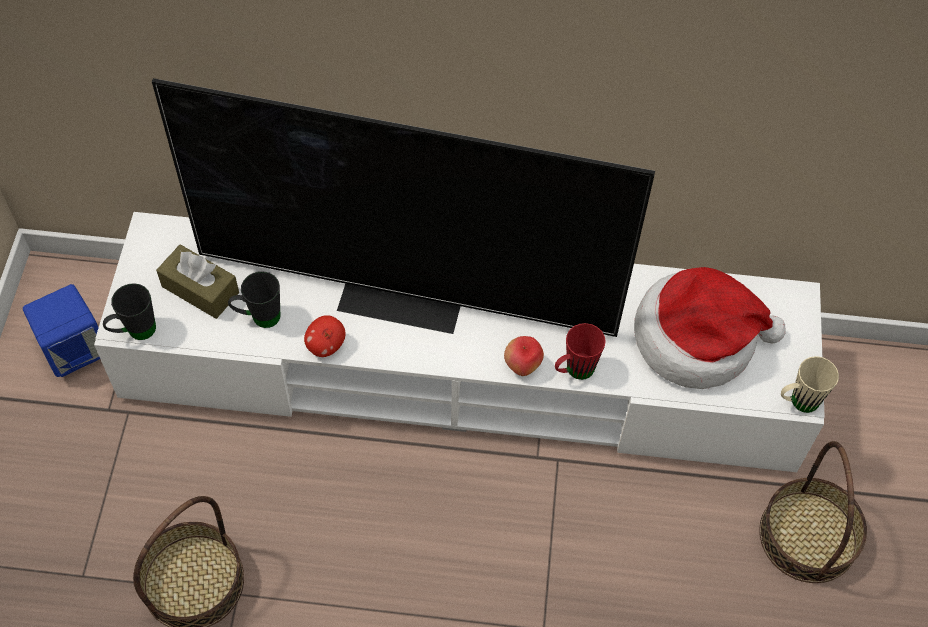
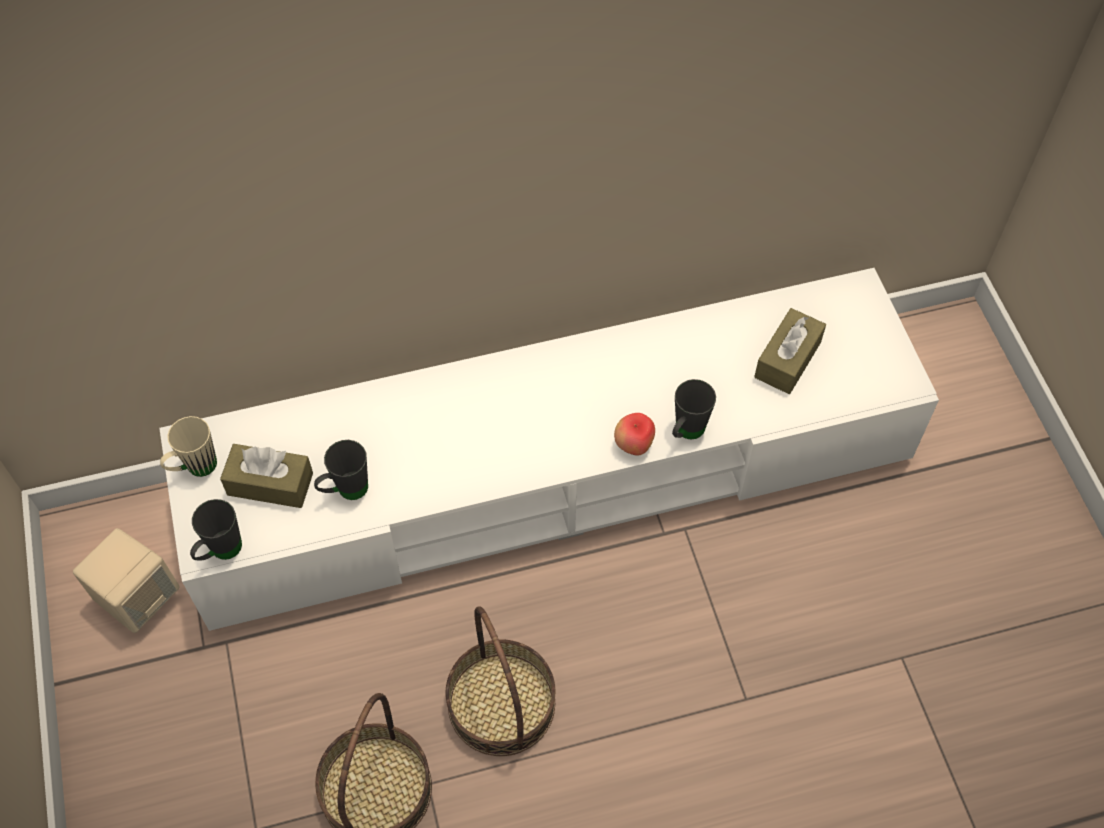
camera: 20 degrees left, 0 degrees up
blue speaker [23,284,100,377] -> beige speaker [73,528,179,633]
television [152,78,655,337] -> none
apple [304,315,346,357] -> none
red mug [555,323,606,380] -> black mug [672,379,716,439]
hat [634,267,786,389] -> brown tissue box [754,308,826,394]
basket [759,441,867,583] -> basket moved to [445,606,556,756]
beige mug [781,356,839,413] -> beige mug moved to [160,416,217,477]

